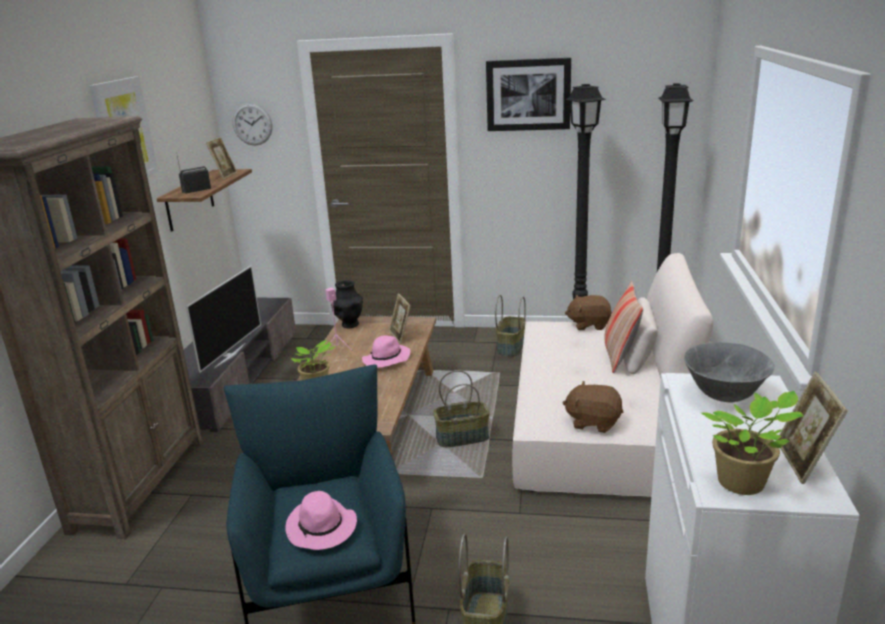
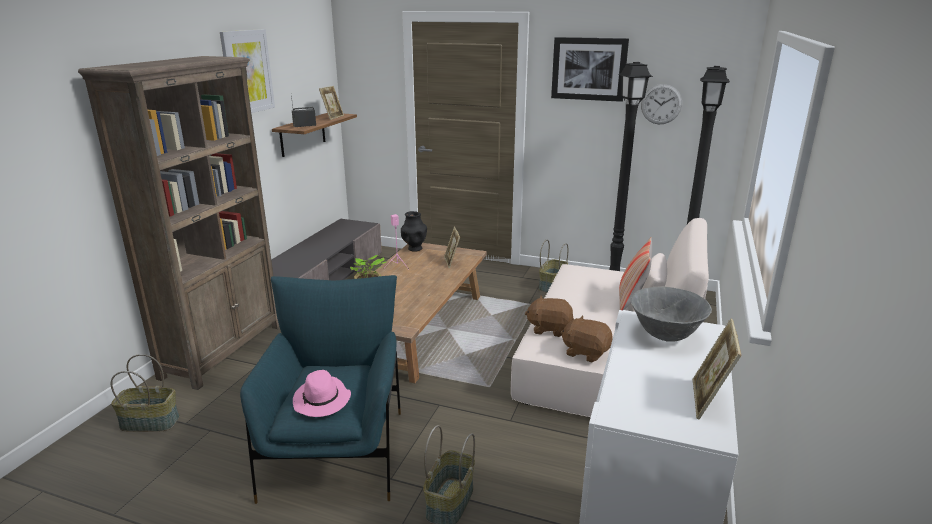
camera: 10 degrees right, 0 degrees up
television [186,266,261,373] -> none
wall clock [233,103,272,146] -> wall clock moved to [641,84,682,124]
pink hat [362,335,410,368] -> none
basket [433,370,490,447] -> basket moved to [111,354,180,432]
brown plush toy [565,295,612,330] -> brown plush toy moved to [525,296,574,337]
potted plant [701,391,803,495] -> none

